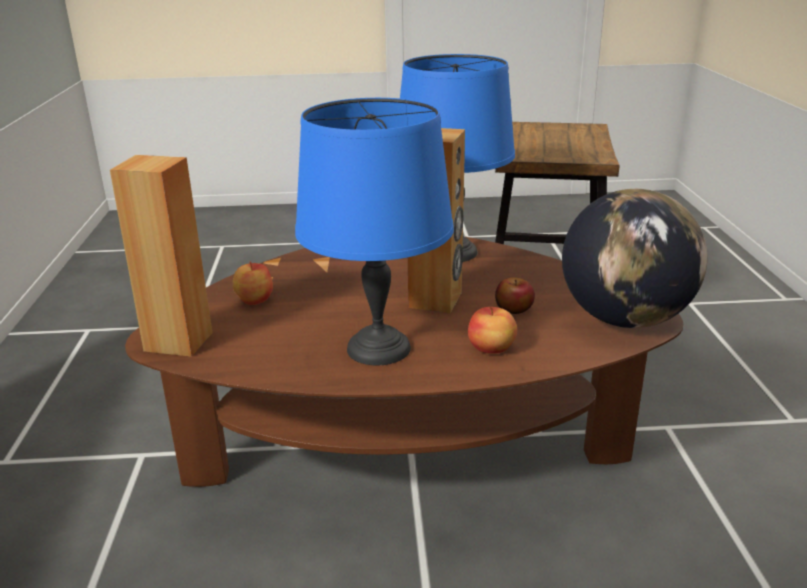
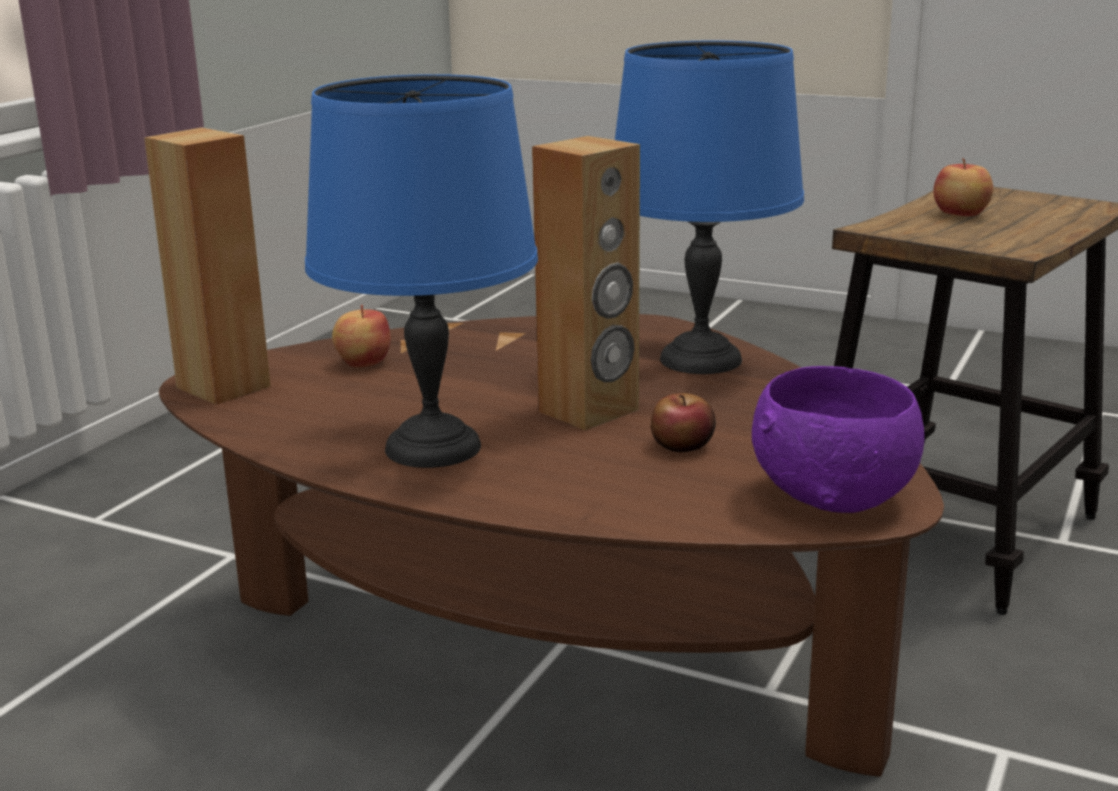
camera: 30 degrees right, 5 degrees down
apple [468,307,517,354] -> apple moved to [933,158,993,216]
globe [562,189,707,328] -> purple bowl [752,366,925,513]

